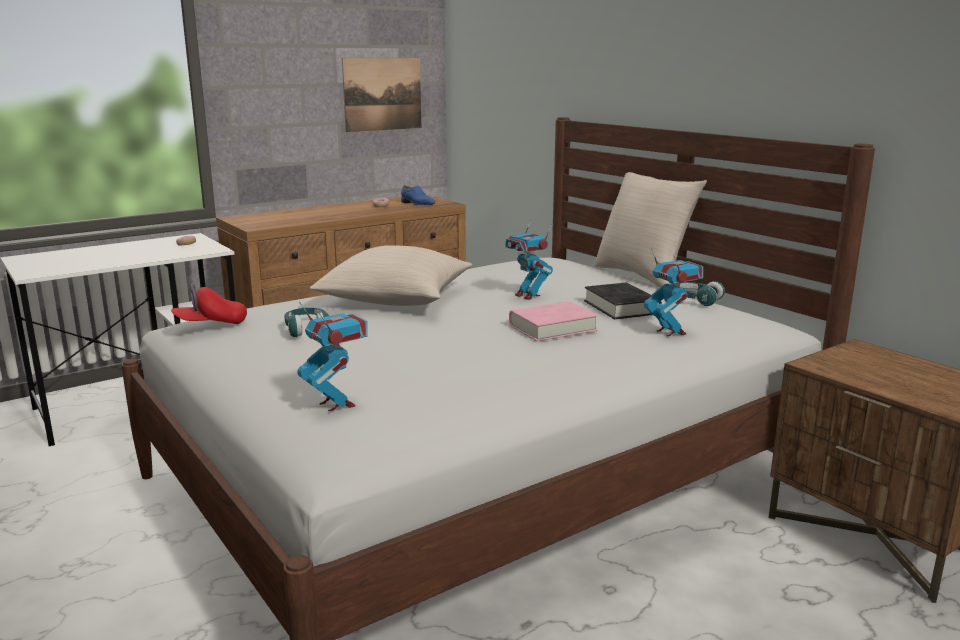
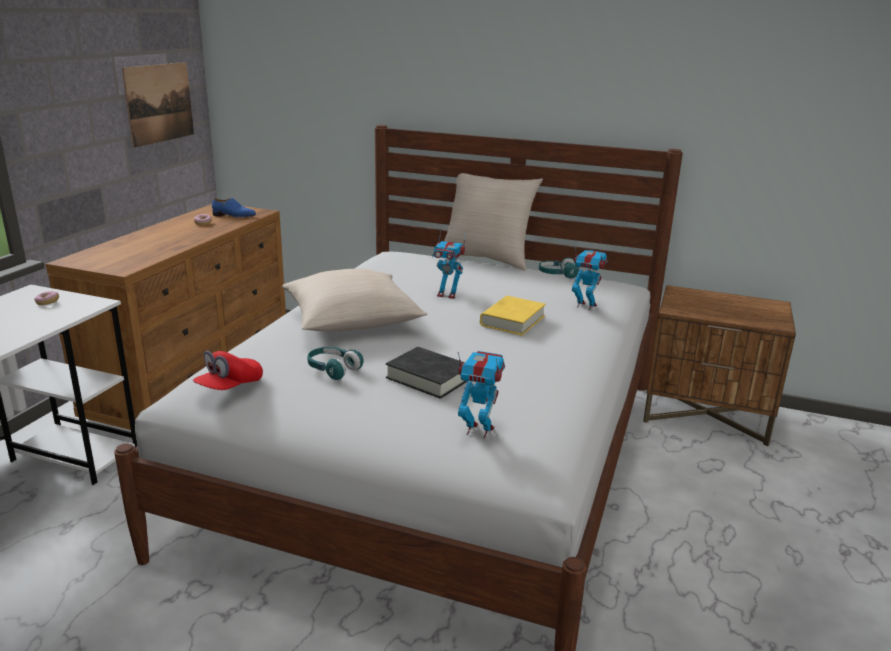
camera: 35 degrees left, 5 degrees up
pink book [509,301,598,342] -> yellow book [480,296,546,336]
black book [584,283,662,319] -> black book moved to [386,347,468,399]

